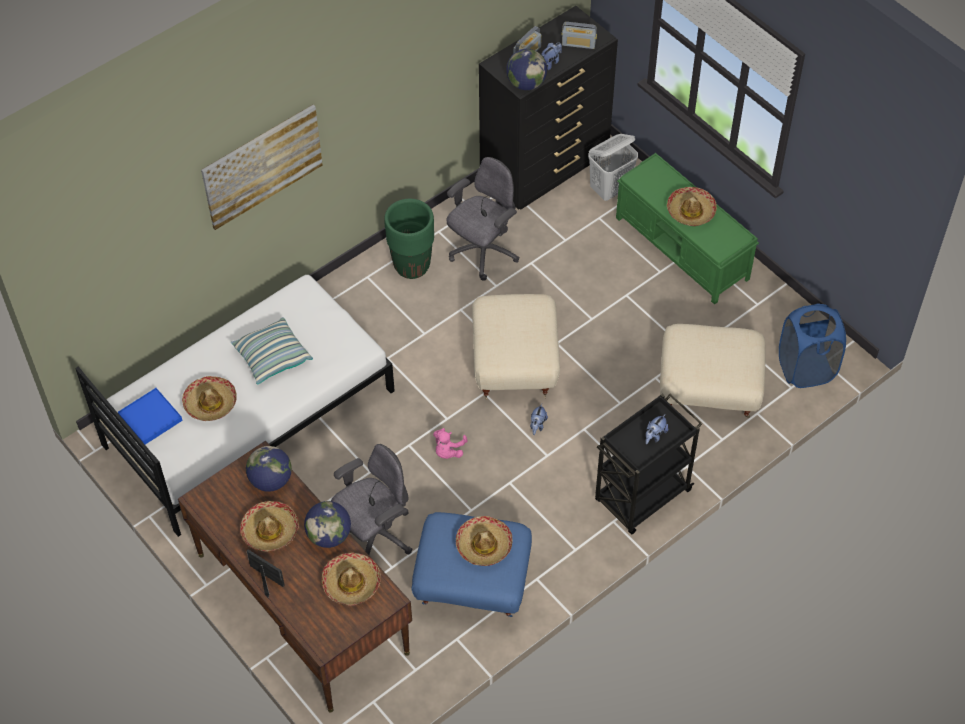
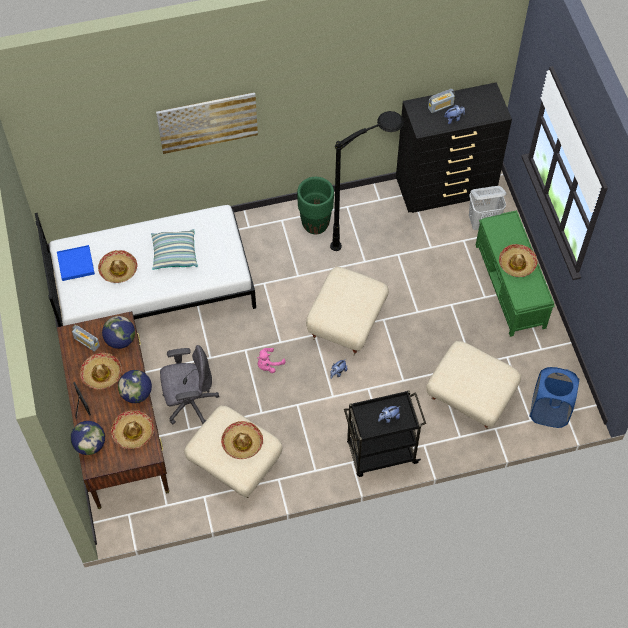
camera: 25 degrees right, 5 degrees up
blue ottoman [411,512,532,617] -> beige ottoman [184,406,282,498]
grey office chair [447,157,520,281] -> black floor lamp [330,111,404,251]
globe [506,49,547,90] -> globe moved to [70,421,105,455]
radio [562,22,597,49] -> radio moved to [72,325,100,352]

